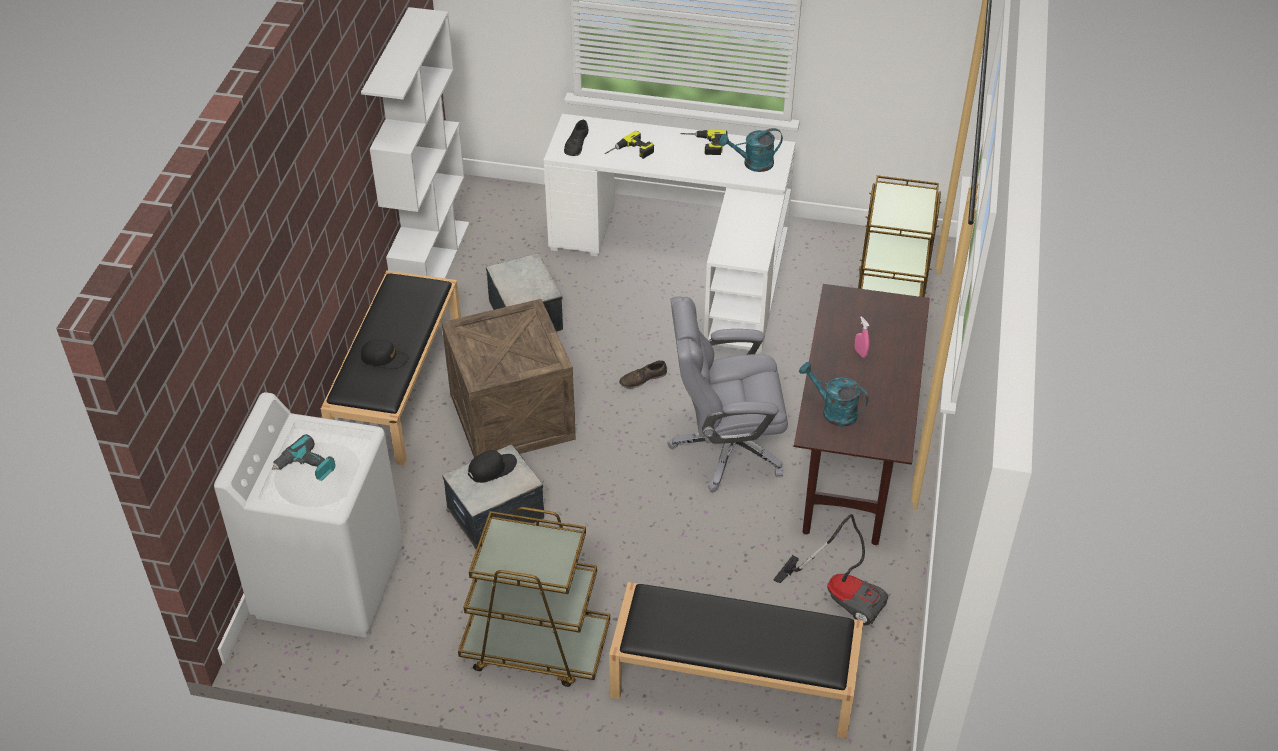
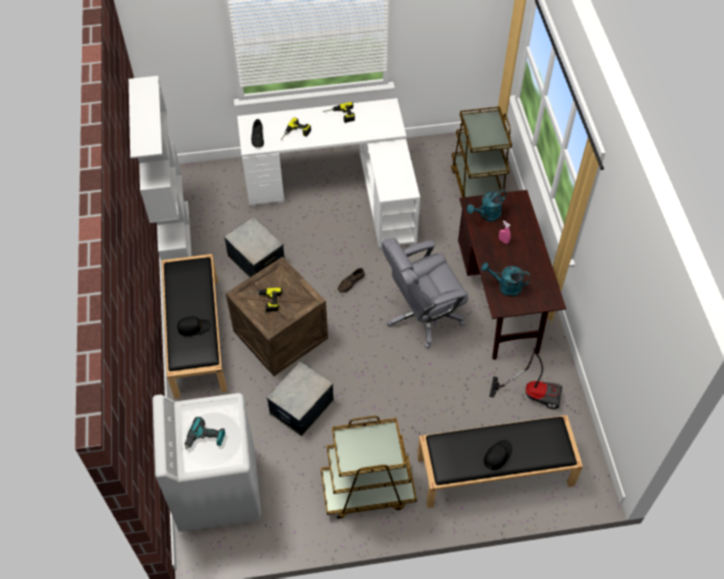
camera: 20 degrees left, 10 degrees up
black cap [468,450,517,483] -> black cap moved to [484,440,512,470]
turquoise watering can [719,128,783,172] -> turquoise watering can moved to [467,189,506,222]
none -> power drill [246,288,282,312]

